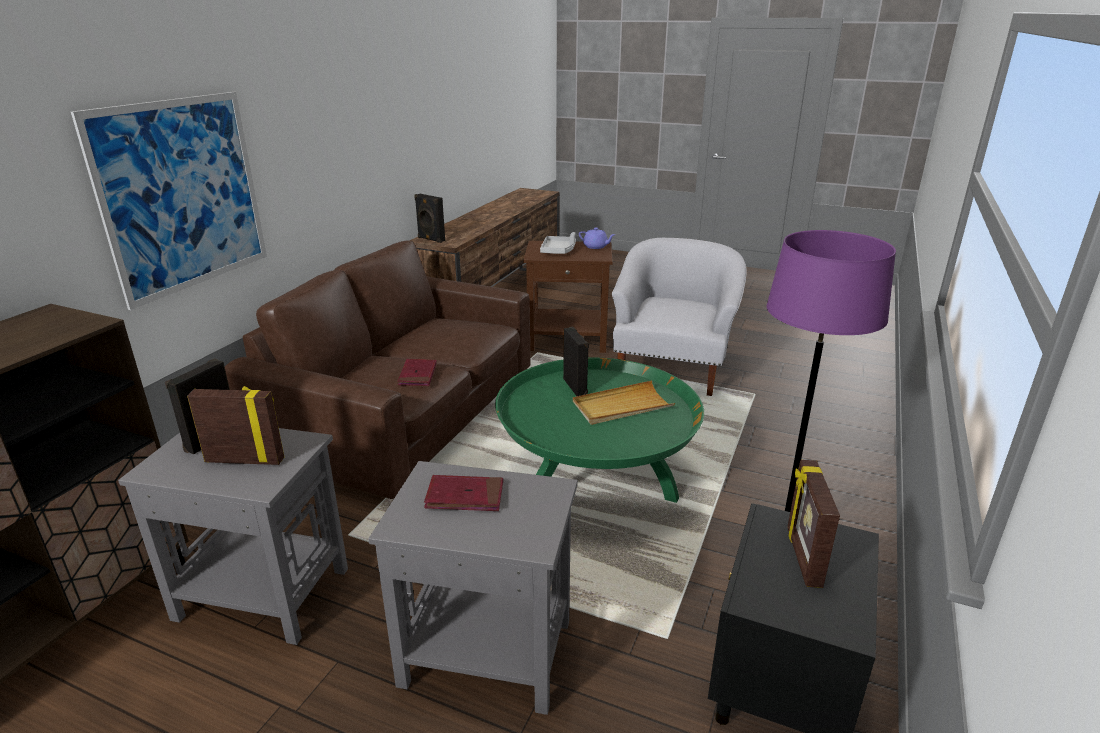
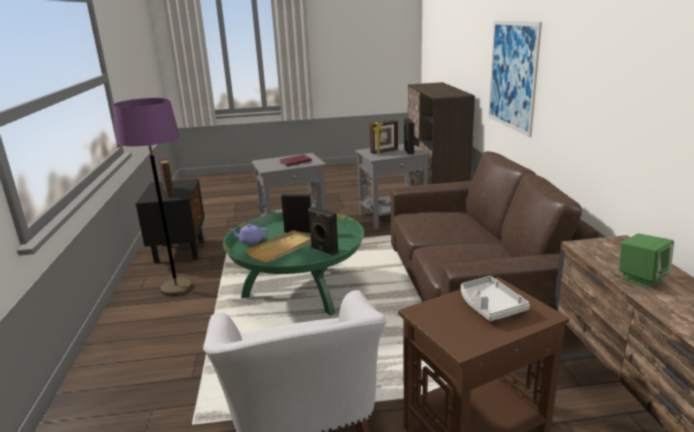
camera: 150 degrees right, 5 degrees down
red book [398,359,437,386] -> none
black speaker [414,194,445,243] -> black speaker moved to [281,193,311,233]
purple teapot [579,228,615,249] -> purple teapot moved to [229,224,268,245]
none -> green speaker [619,233,674,289]

